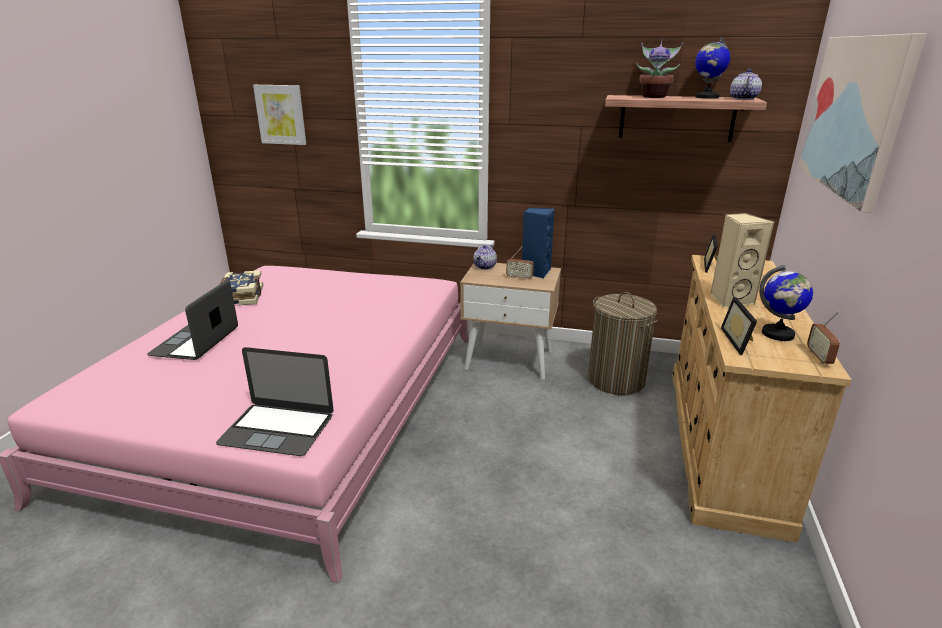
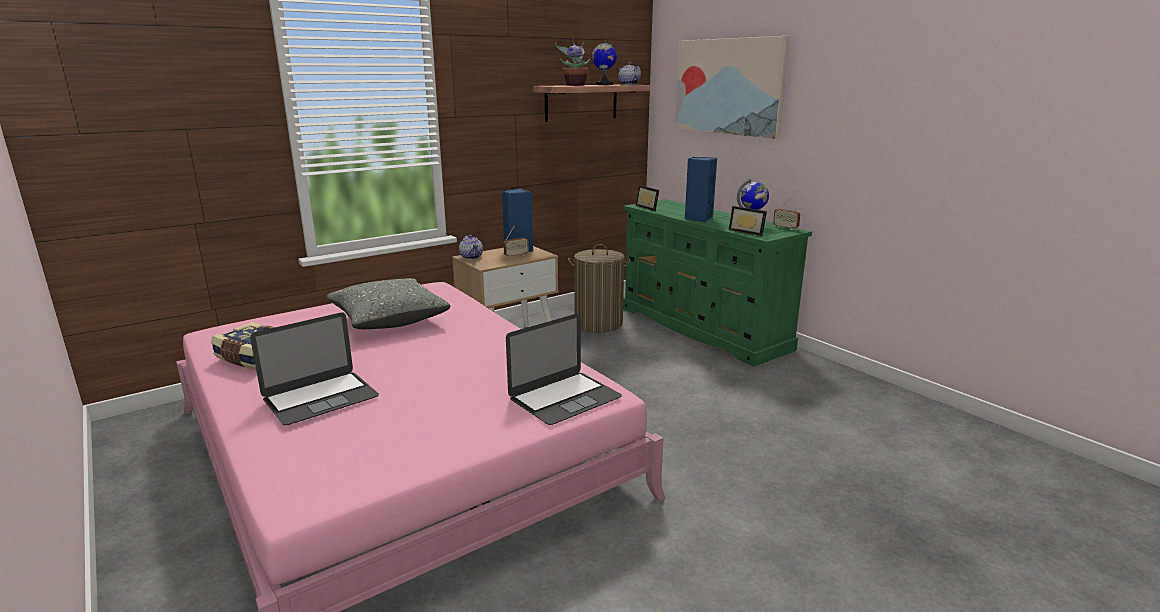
camera: 50 degrees left, 5 degrees down
laptop [147,280,238,360] -> laptop turned 90 degrees counterclockwise [250,312,379,425]
picture [253,85,306,145] -> none
beige dresser [672,255,851,543] -> green dresser [623,199,812,367]
beige speaker [710,213,774,307] -> blue speaker [685,157,717,223]
none -> grey pillow [327,278,450,329]

